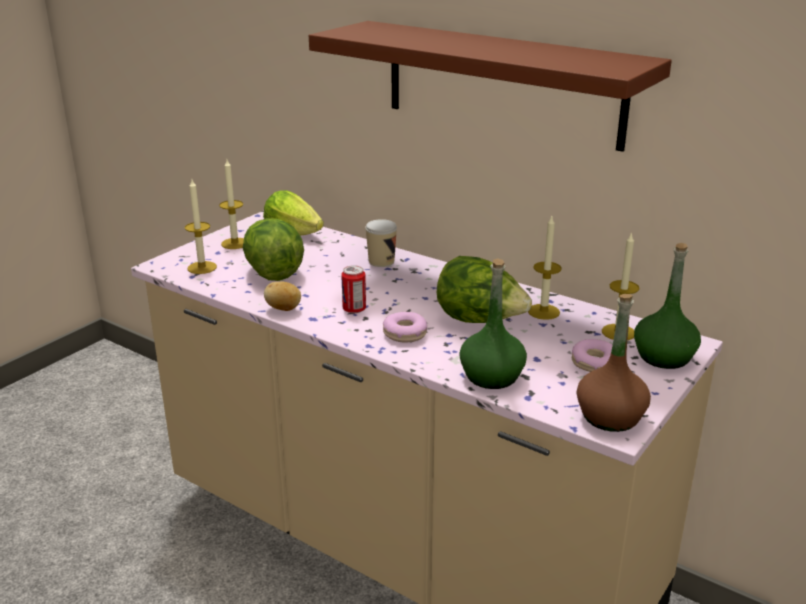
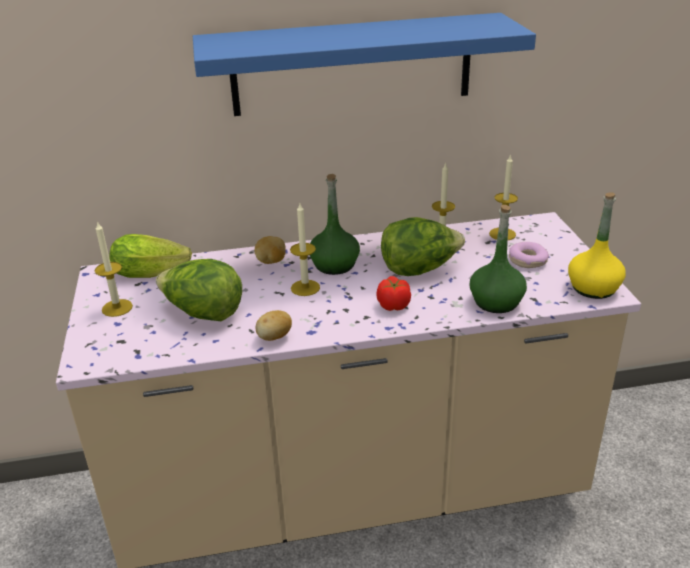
camera: 45 degrees left, 5 degrees up
candle [185,180,217,274] -> candle moved to [290,204,320,296]
brown shelf [309,21,672,152] -> blue shelf [193,13,536,116]
can [341,265,366,313] -> none
cup [365,219,397,267] -> potato [255,236,286,264]
donut [383,312,427,343] -> tomato [376,276,411,311]
brown bottle [577,294,651,432] -> yellow bottle [568,192,626,299]
green bottle [634,243,701,369] -> green bottle moved to [310,174,360,275]

